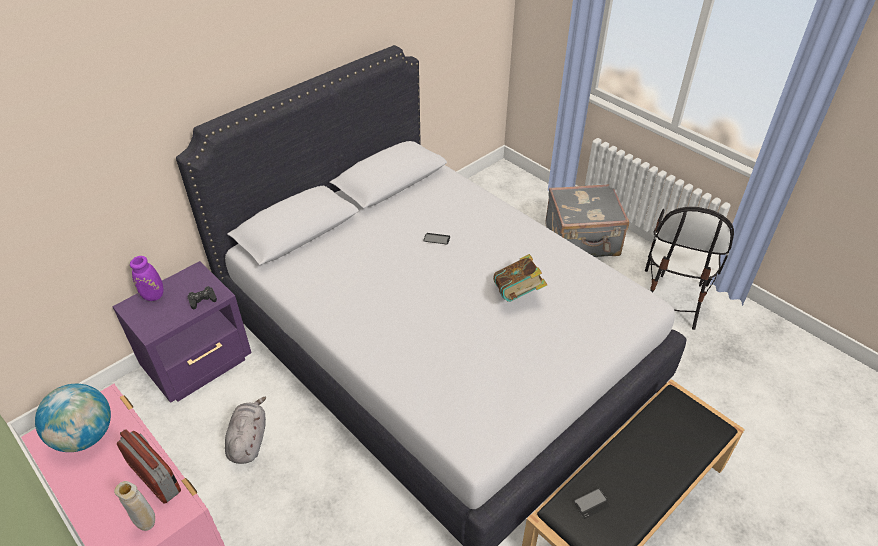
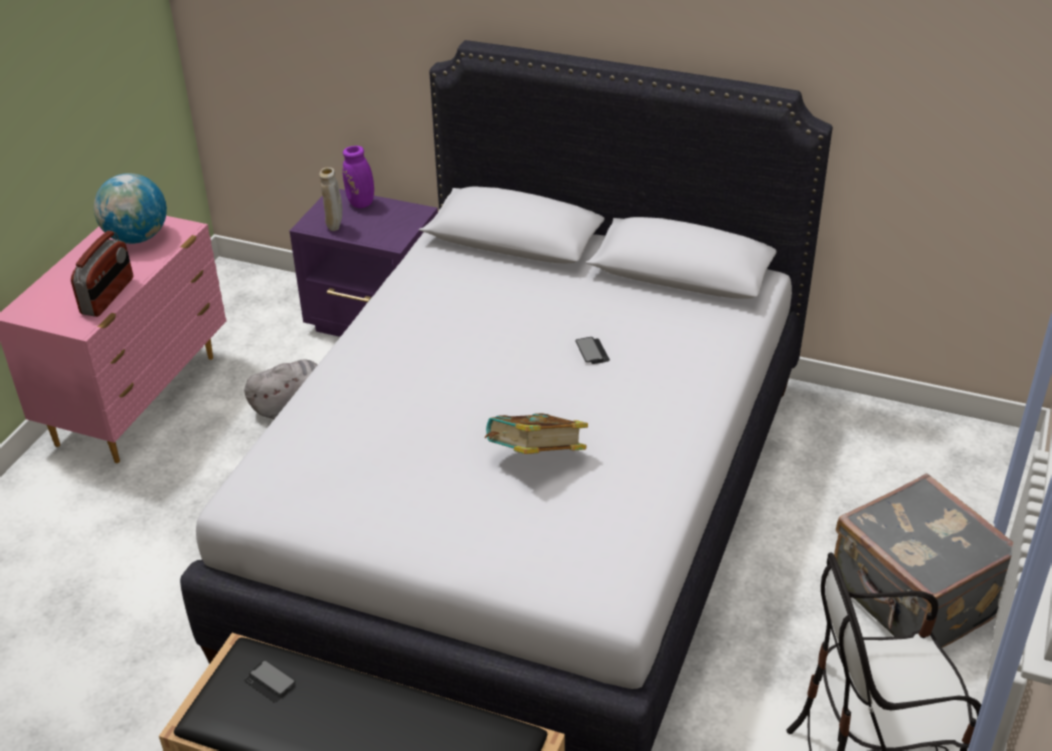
camera: 65 degrees right, 5 degrees down
beige vase [114,481,155,531] -> beige vase moved to [319,167,342,231]
black game controller [187,286,217,309] -> none

